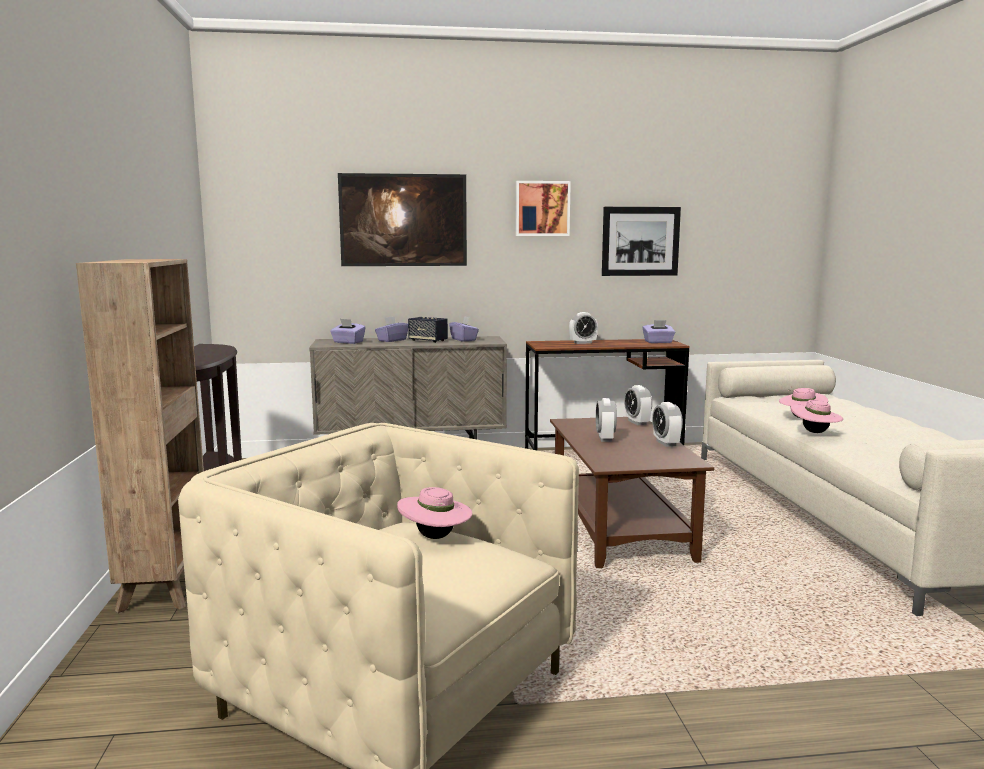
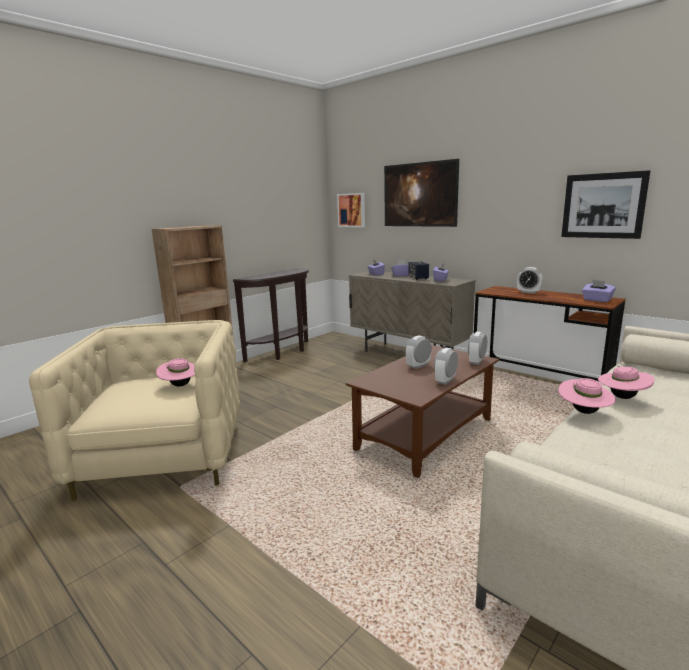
camera: 50 degrees right, 5 degrees up
picture [515,181,571,236] -> picture moved to [337,193,365,227]

